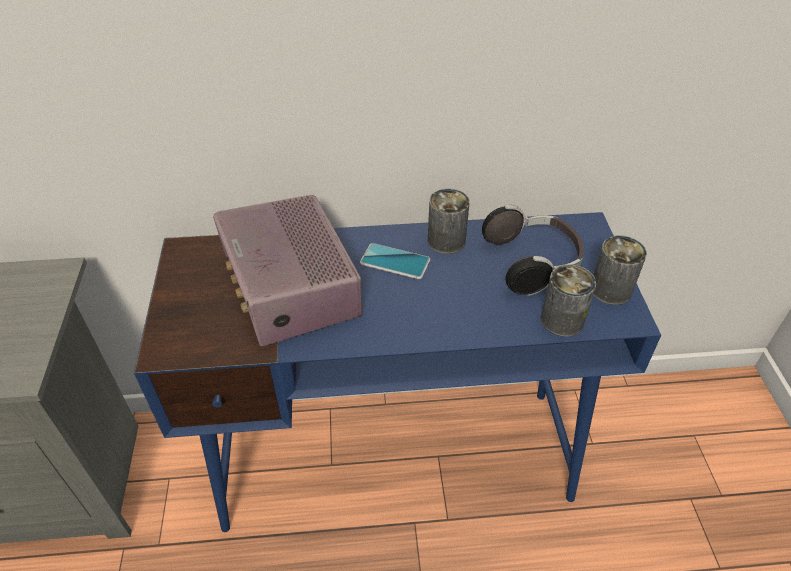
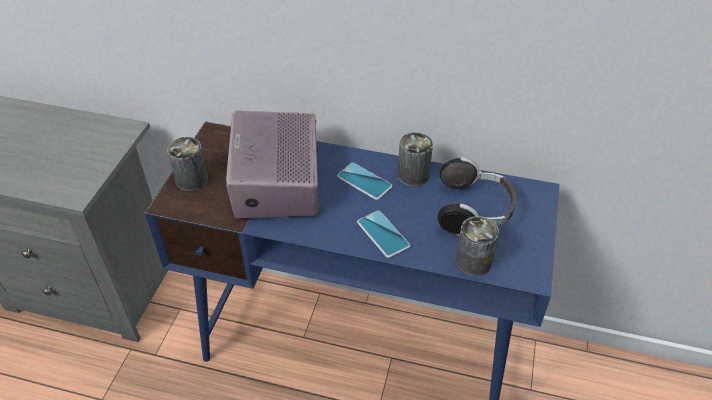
camera: 20 degrees right, 0 degrees up
can [593,235,647,305] -> can moved to [167,137,208,191]
none -> phone [357,211,410,258]

